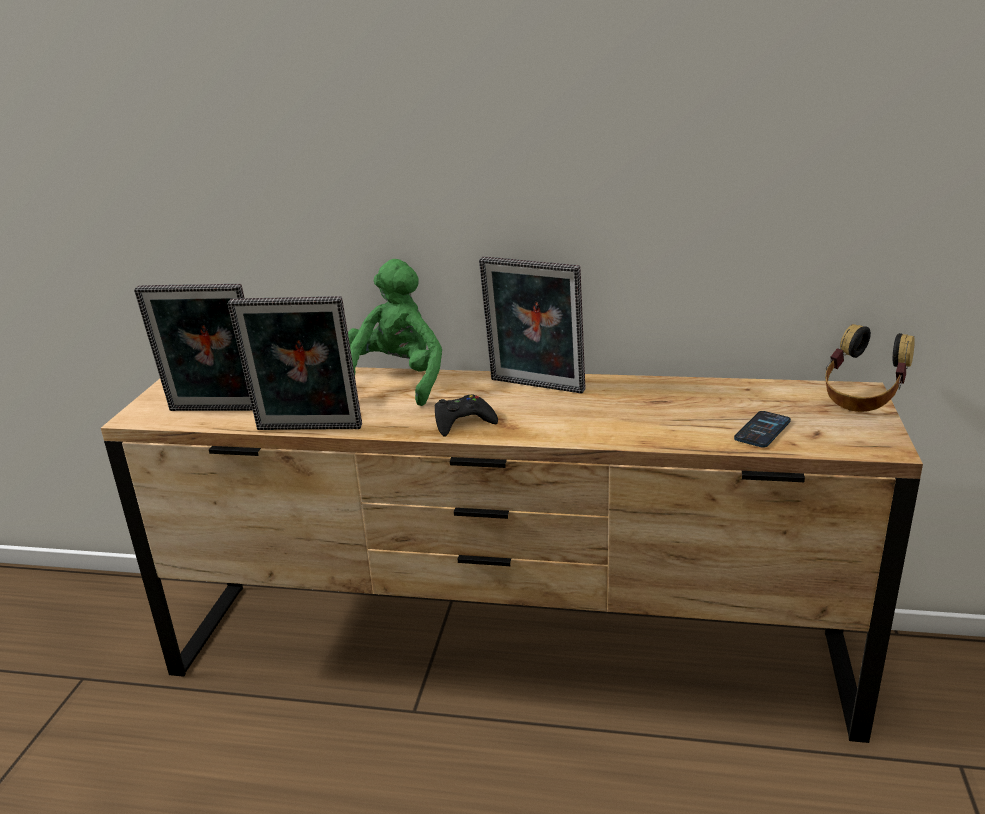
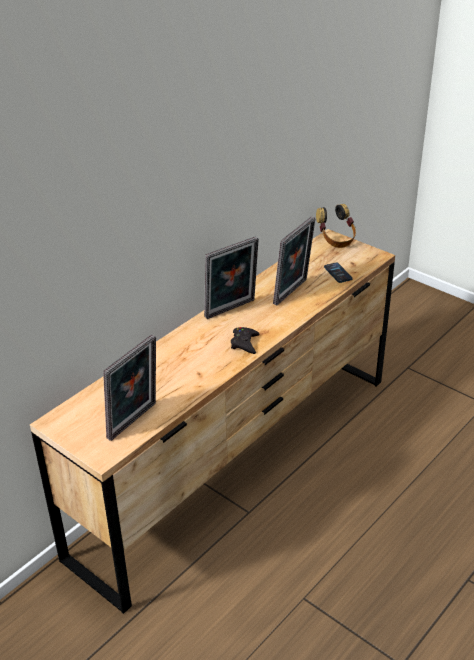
camera: 60 degrees left, 10 degrees up
picture frame [228,296,362,430] -> picture frame moved to [273,217,315,305]
green plush toy [348,259,442,406] -> none

